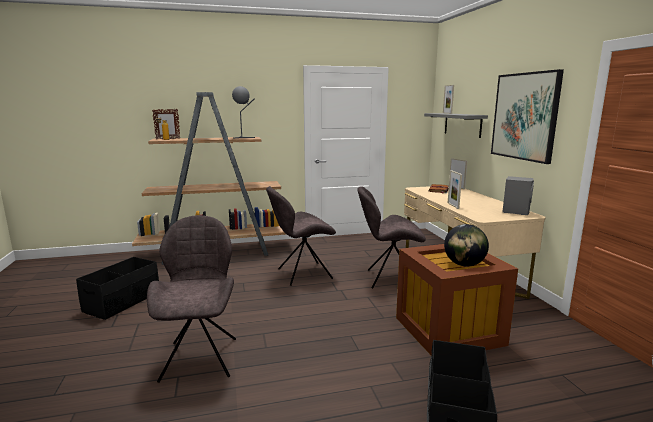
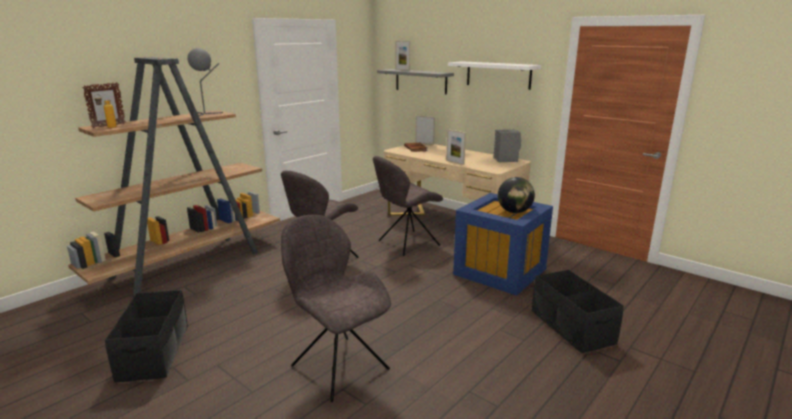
camera: 35 degrees left, 5 degrees up
brown storage box [396,244,518,356] -> blue storage box [453,193,553,296]
picture [491,69,564,164] -> white shelf [448,61,541,90]

